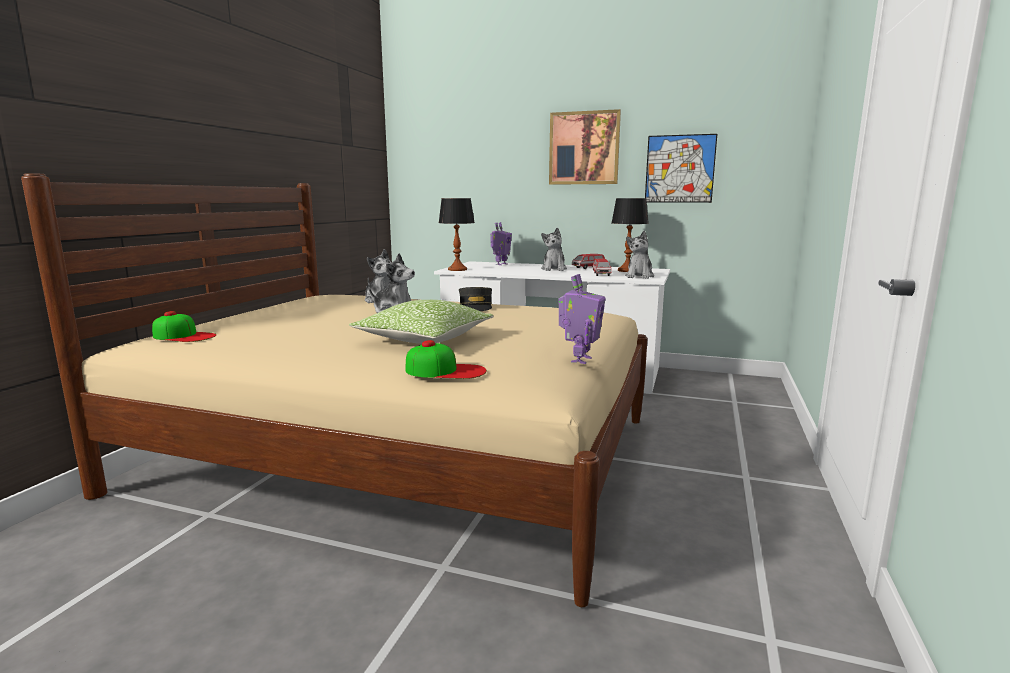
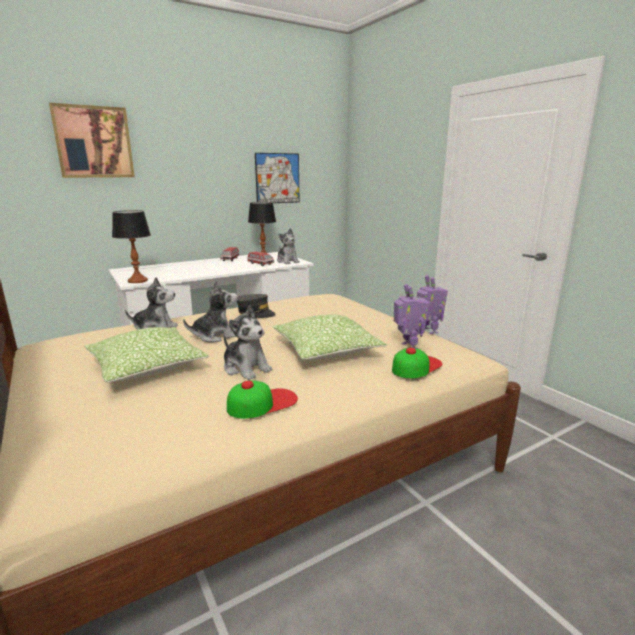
camera: 50 degrees left, 5 degrees up
cap [152,311,216,342] -> cap moved to [227,380,298,419]
toy robot [490,222,512,265] -> toy robot moved to [394,284,430,349]
plush toy [541,228,567,271] -> plush toy moved to [224,305,272,380]
picture [549,109,621,185] -> picture moved to [49,103,135,178]
none -> pillow [84,327,209,383]

